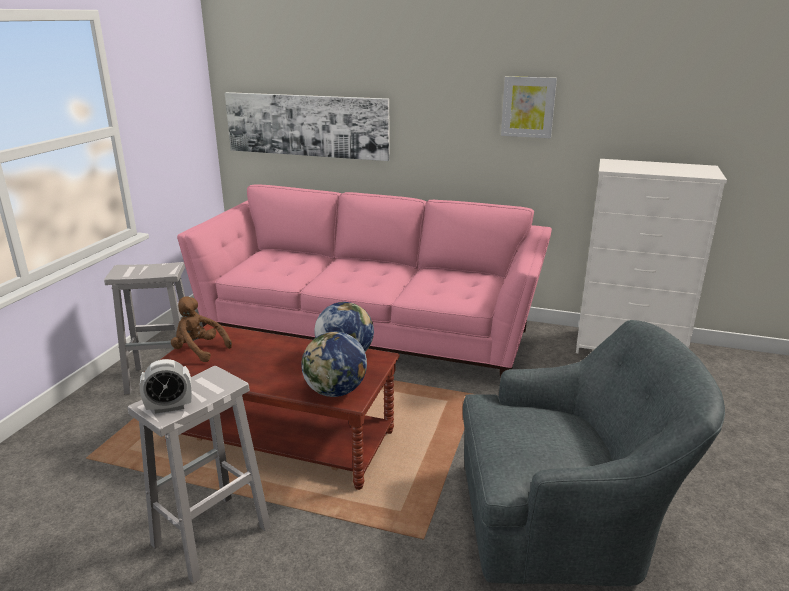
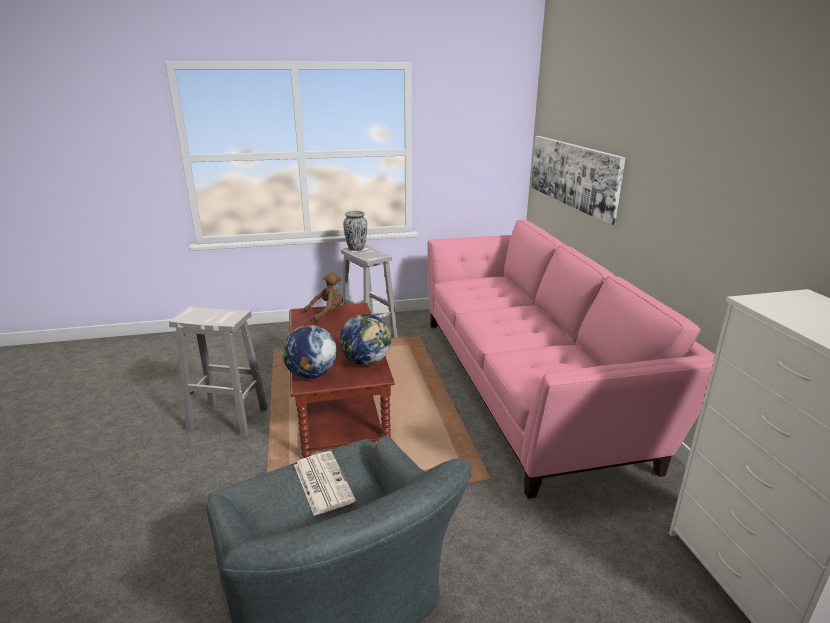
camera: 60 degrees right, 0 degrees up
alarm clock [140,359,192,414] -> none
brown plush toy [171,297,232,362] -> brown plush toy turned 60 degrees clockwise [304,273,343,322]
picture [501,76,557,138] -> none
none -> newspaper [294,451,356,516]
none -> vase [343,211,367,251]

